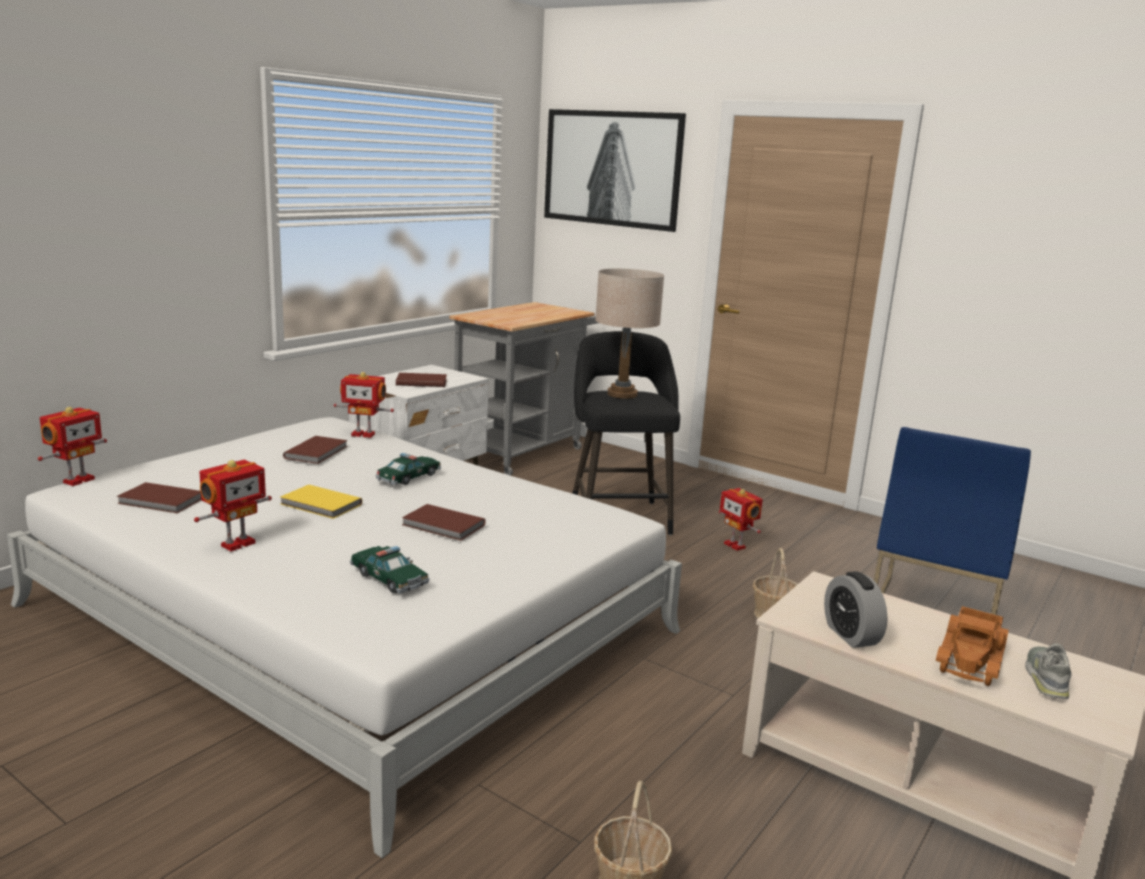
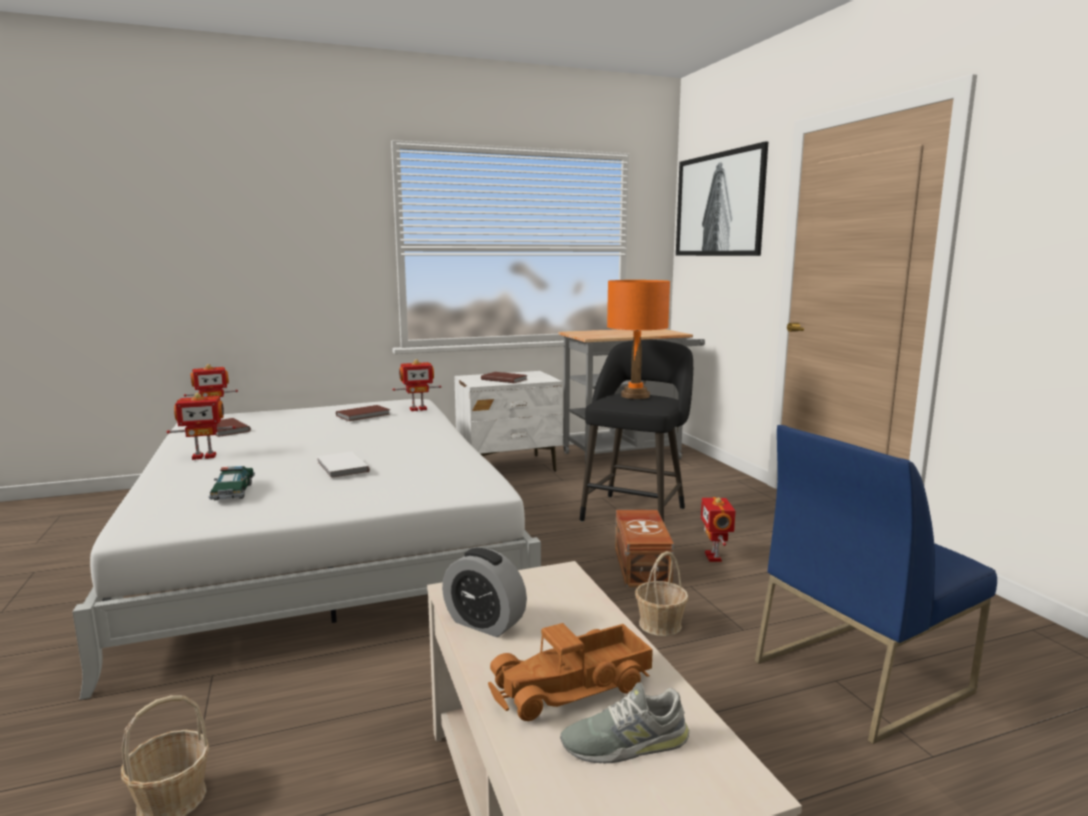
camera: 35 degrees right, 5 degrees down
yellow book [280,485,362,519] -> none
toy robot [334,372,394,438] -> toy robot turned 60 degrees counterclockwise [392,359,441,411]
toy car [376,453,441,485] -> none
brown book [402,504,486,541] -> white book [317,451,370,479]
beige table lamp [595,269,664,399] -> orange table lamp [607,280,670,399]
alarm clock [824,571,888,648] -> alarm clock turned 75 degrees counterclockwise [442,548,527,637]
grey shoe [1025,643,1072,699] -> grey shoe turned 150 degrees counterclockwise [560,682,689,763]
none -> brown storage box [615,510,674,587]

